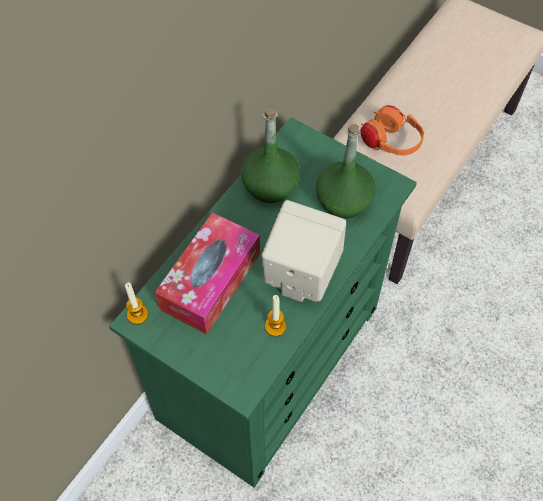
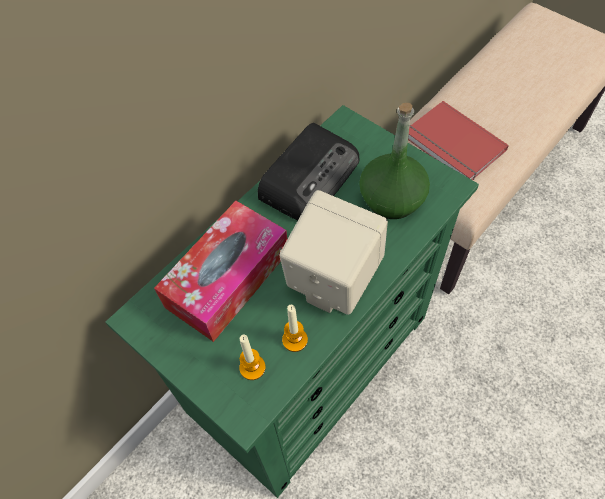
camera: 10 degrees right, 0 degrees up
candle [125,282,148,324] -> candle moved to [239,335,266,380]
green bottle [241,108,300,203] -> radio [258,123,359,220]
orange headphones [360,105,424,156] -> red book [408,101,509,180]

